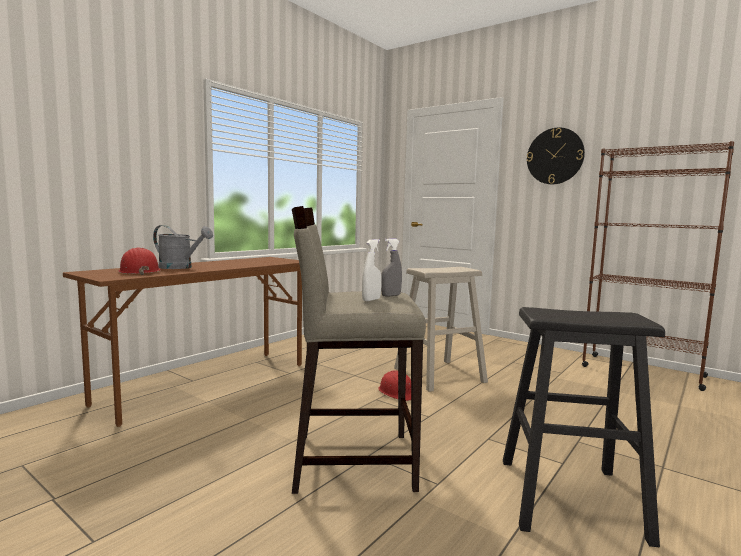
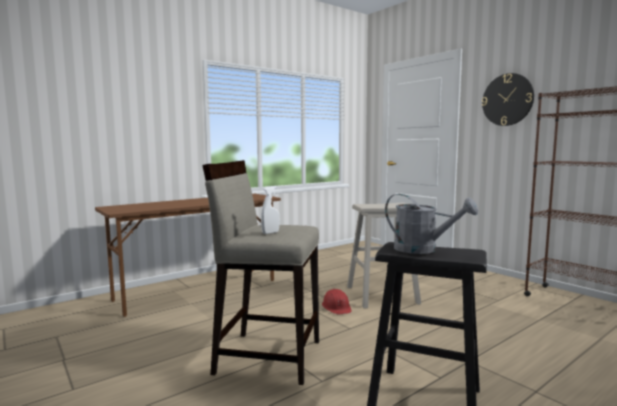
camera: 15 degrees right, 0 degrees up
red hard hat [118,247,161,275] -> none
grey watering can [153,225,213,269] -> grey watering can moved to [385,194,478,254]
grey spray bottle [381,238,402,296] -> none

